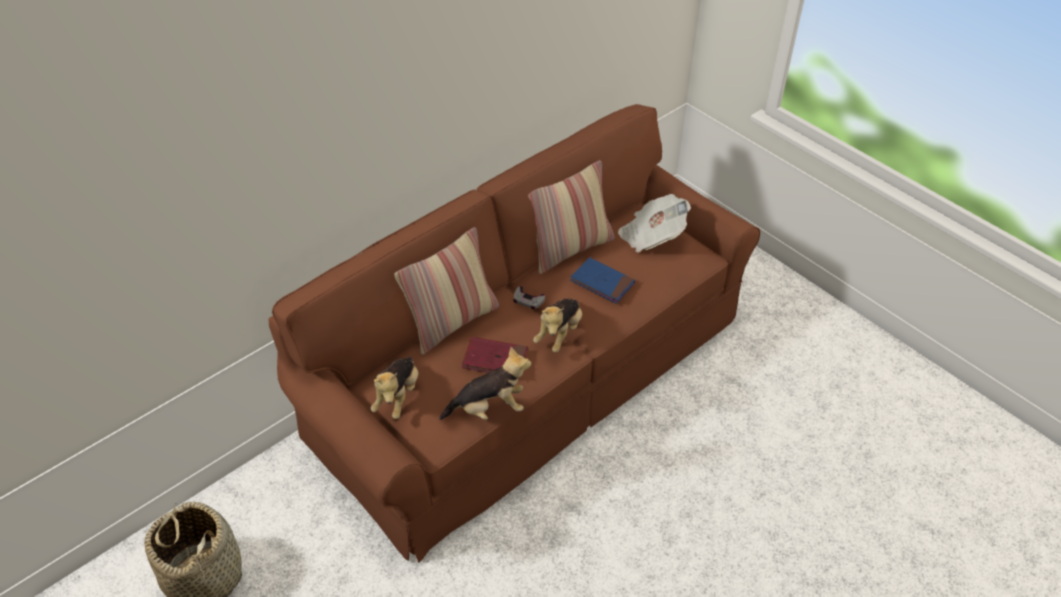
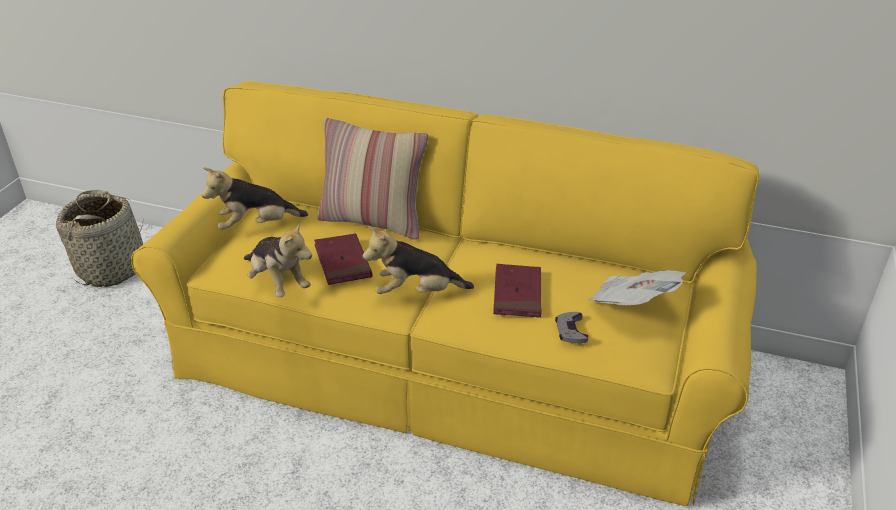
camera: 60 degrees right, 10 degrees down
brown sofa [268,104,760,563] -> yellow sofa [131,81,759,506]
grey game controller [513,286,545,309] -> grey game controller moved to [555,312,588,343]
pillow [528,160,615,274] -> none
blue book [570,257,635,304] -> red book [493,264,541,318]

